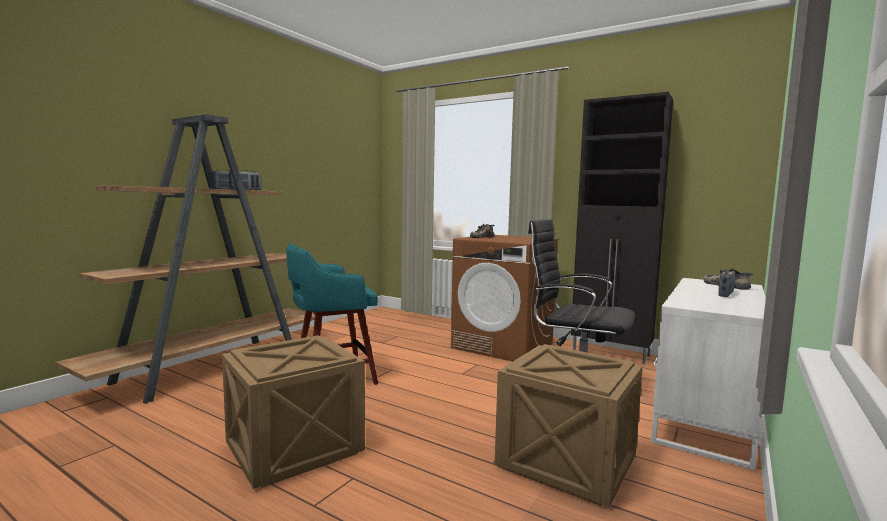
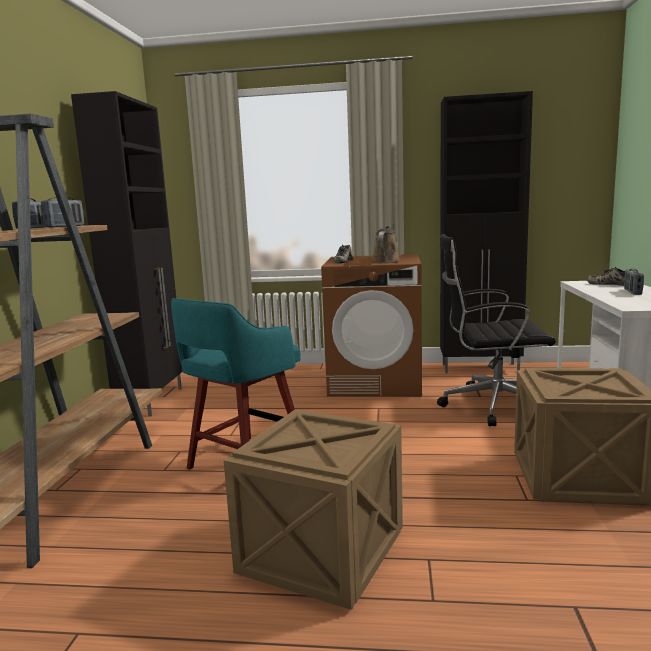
camera: 25 degrees left, 5 degrees up
none -> black cabinet [71,91,183,417]
none -> brown watering can [371,222,400,263]

